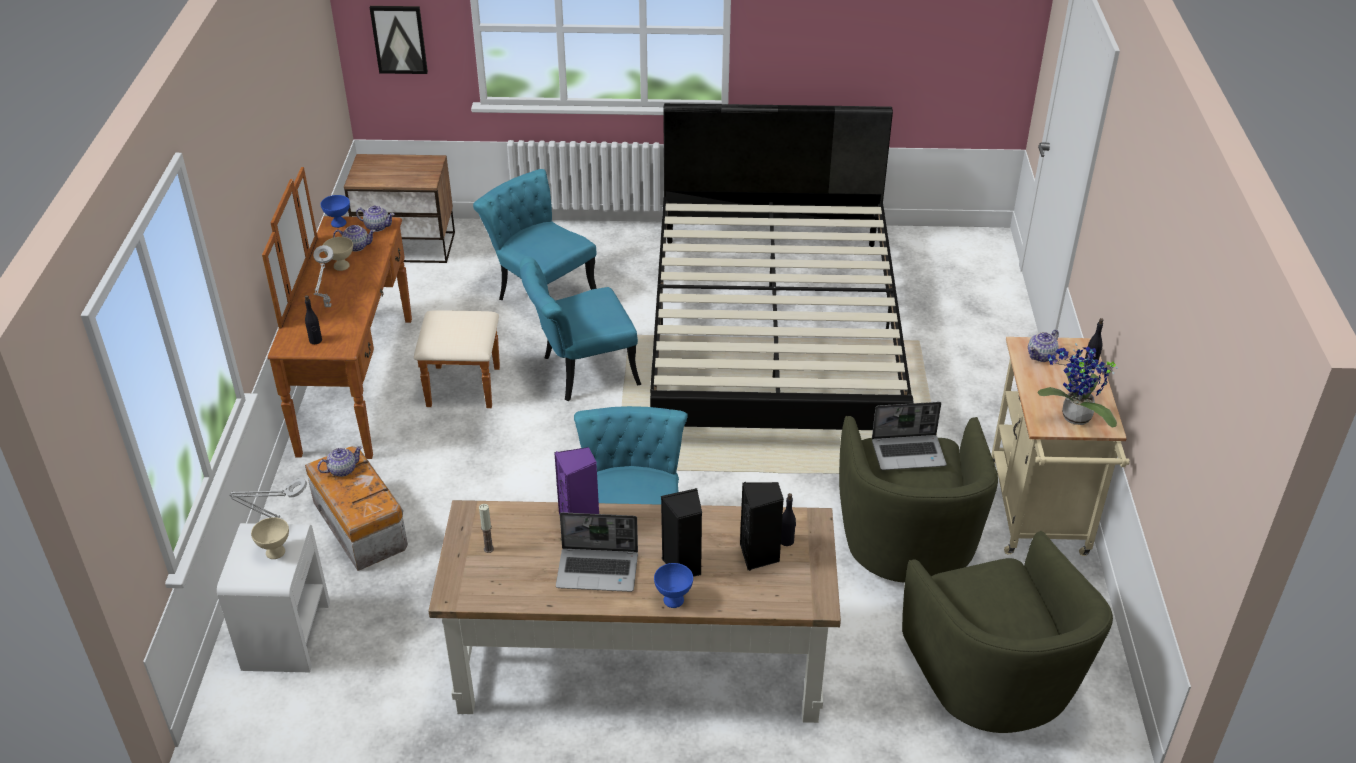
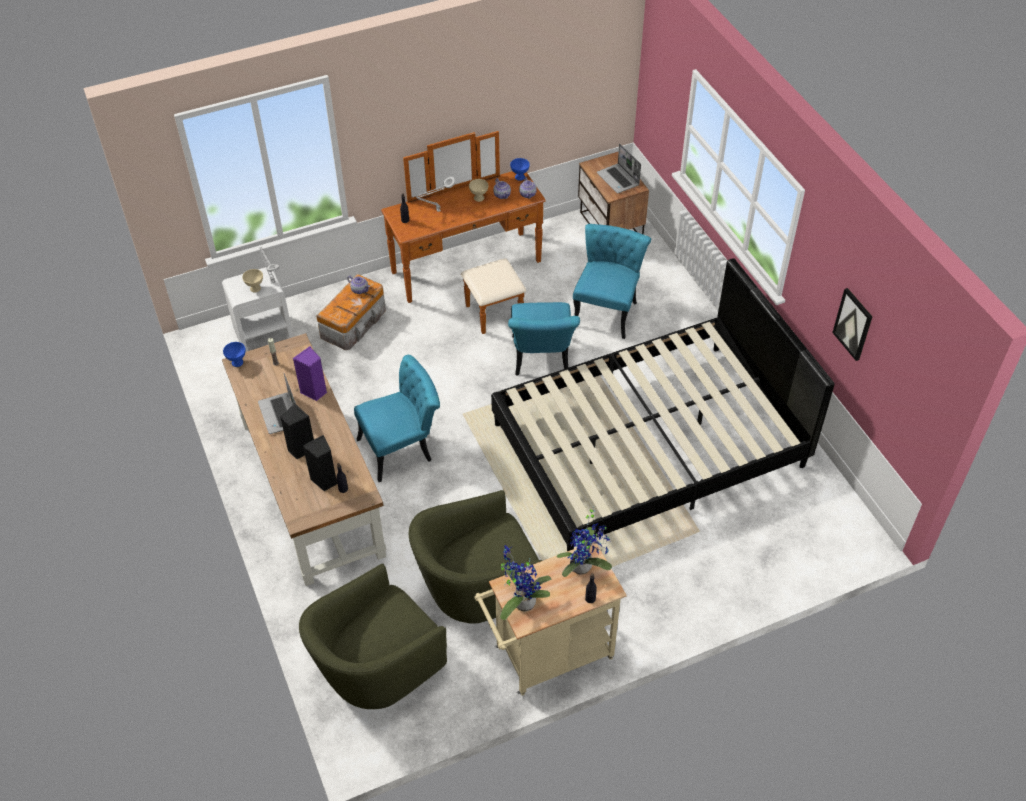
camera: 65 degrees right, 10 degrees up
picture [370,6,428,74] -> picture moved to [832,288,873,361]
turquoise chair [520,256,641,401] -> turquoise chair turned 135 degrees counterclockwise [508,302,580,376]
blue bowl [654,563,693,608] -> blue bowl moved to [223,342,246,367]
laptop [872,402,947,470] -> laptop moved to [597,144,641,193]
teapot [1028,330,1059,362] -> potted plant [557,506,612,577]

